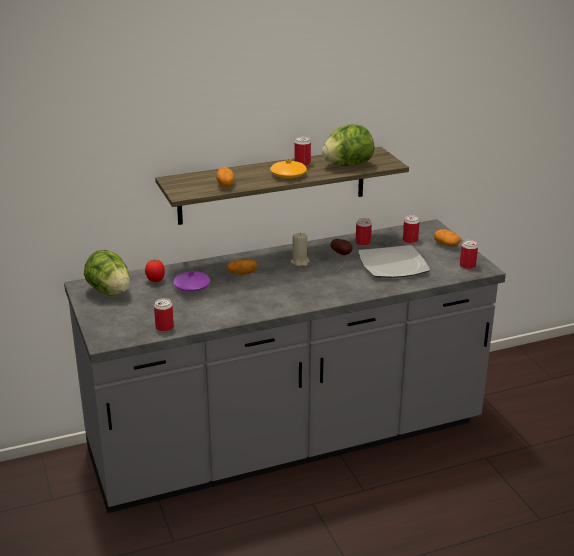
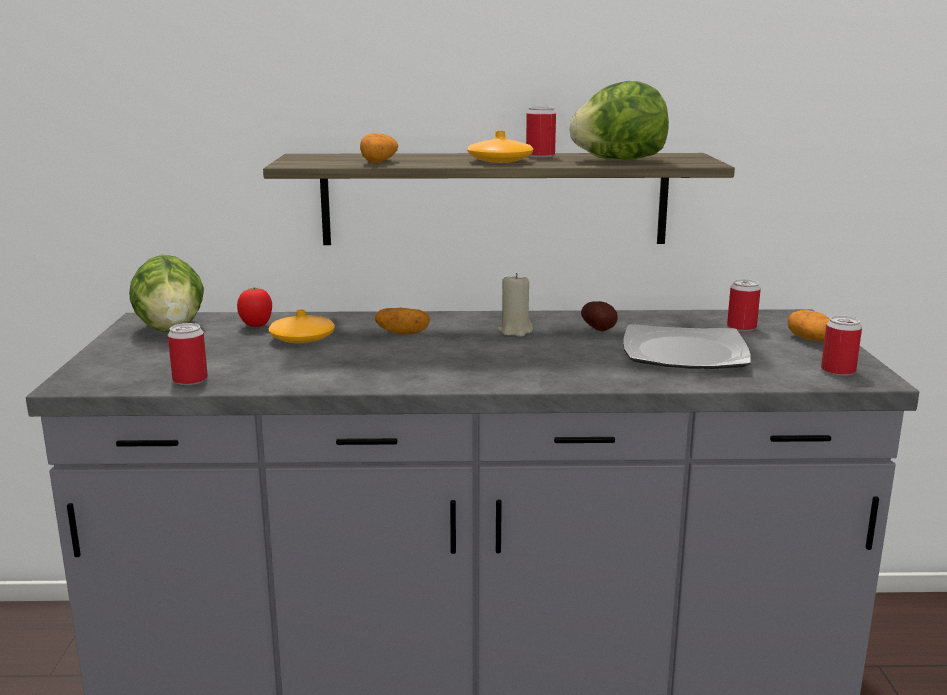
camera: 20 degrees right, 10 degrees down
purple vase [173,271,210,292] -> orange vase [268,309,335,343]
can [355,218,372,246] -> none

